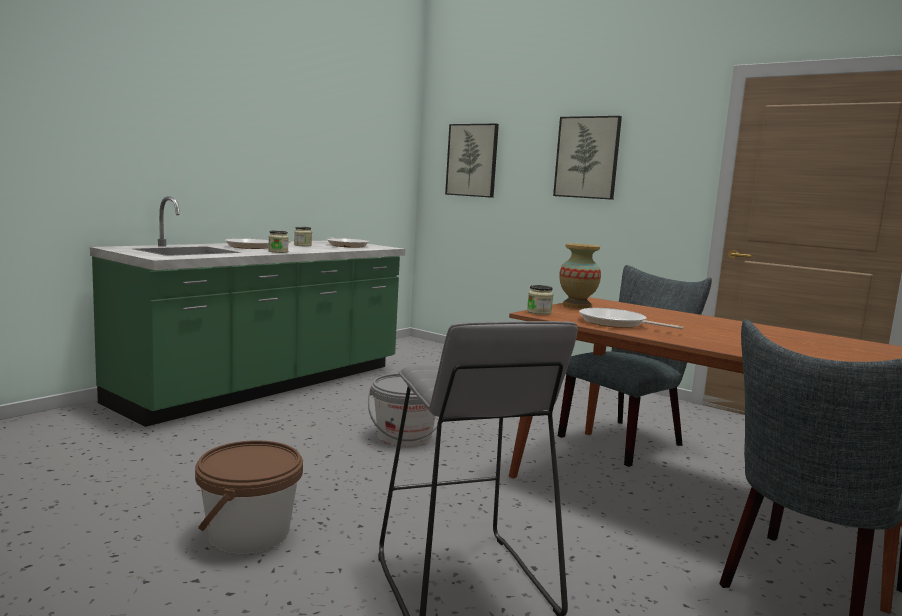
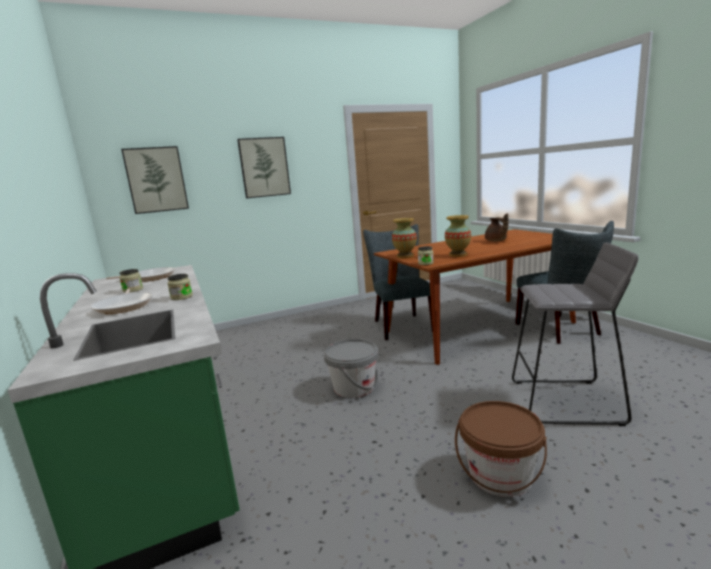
camera: 60 degrees left, 5 degrees up
frying pan [579,308,684,329] -> vase [445,215,471,257]
none -> brown teapot [485,213,509,242]

